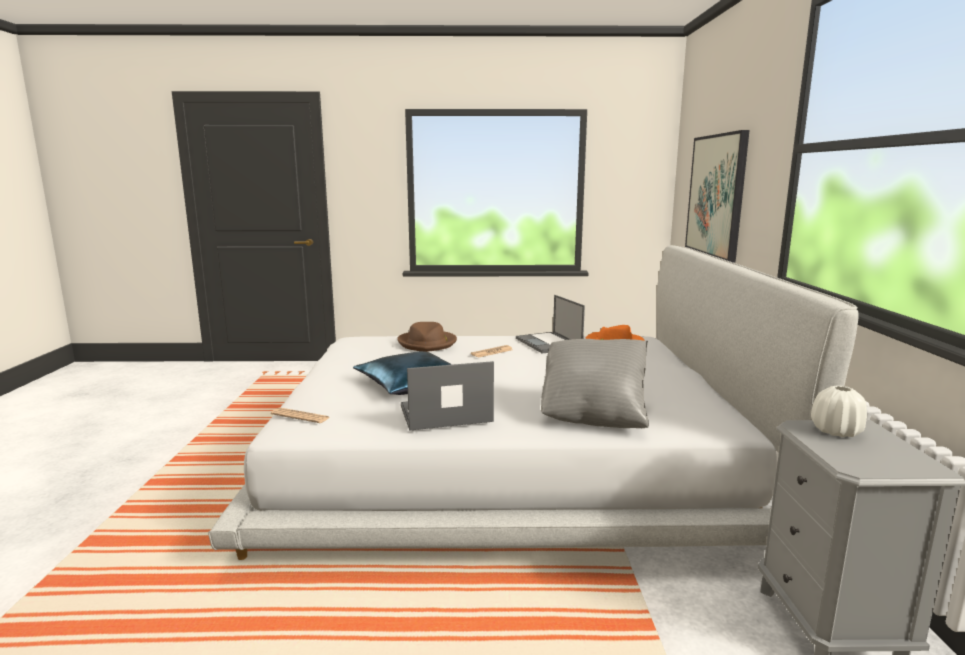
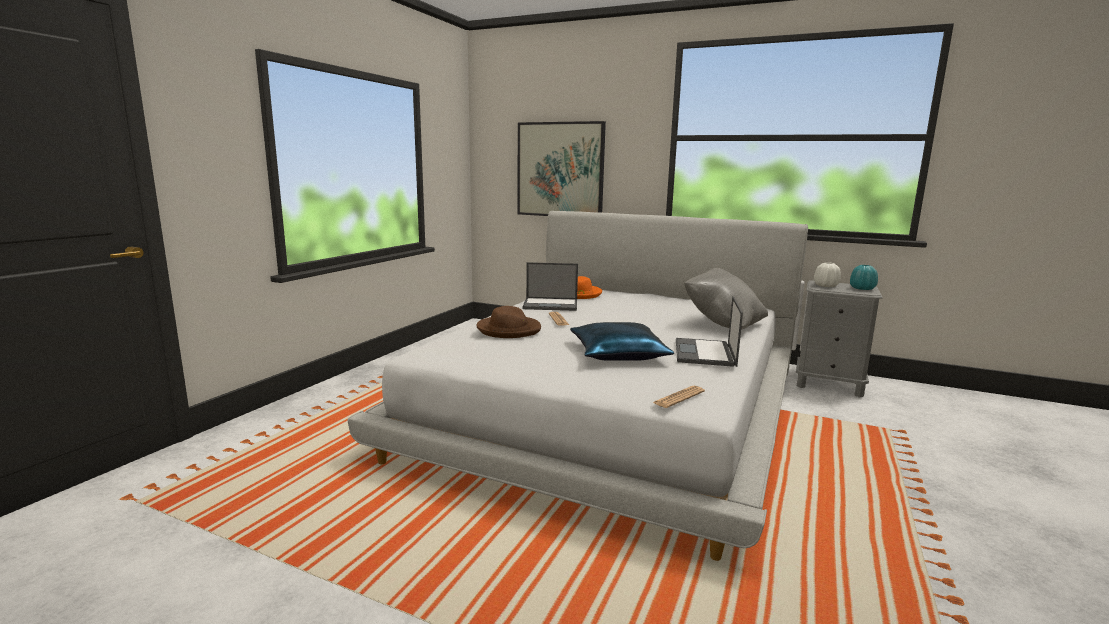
camera: 65 degrees left, 0 degrees up
none -> turquoise vase [850,265,878,290]

